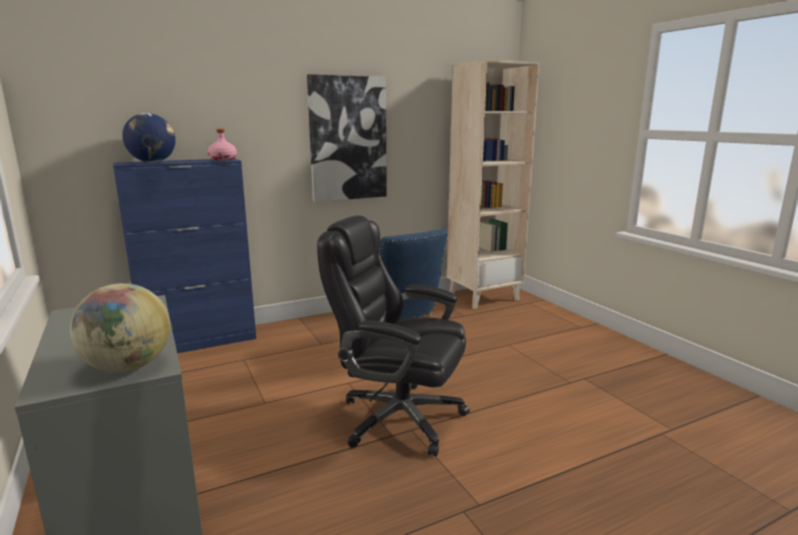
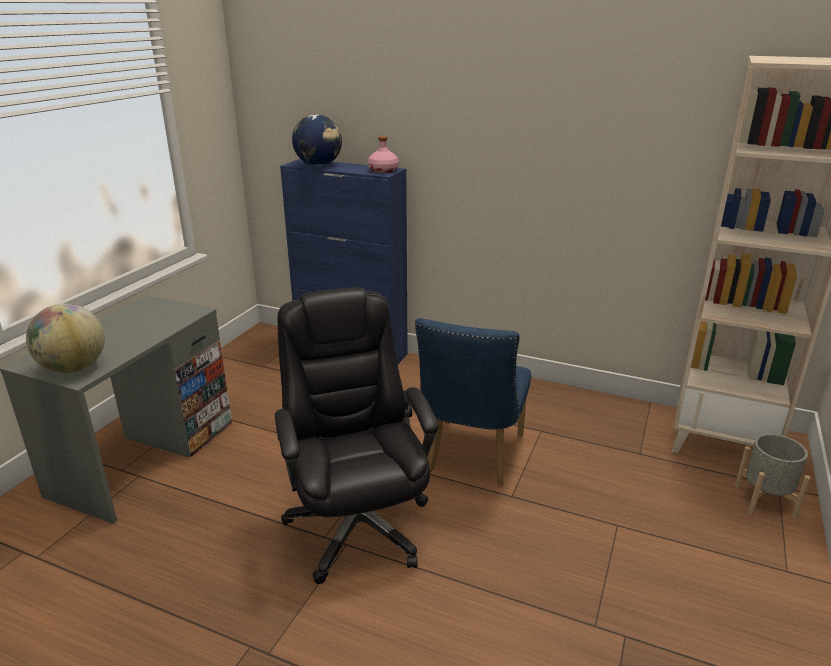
camera: 50 degrees right, 10 degrees up
picture [307,74,387,202] -> none
none -> grey planter [735,434,811,518]

